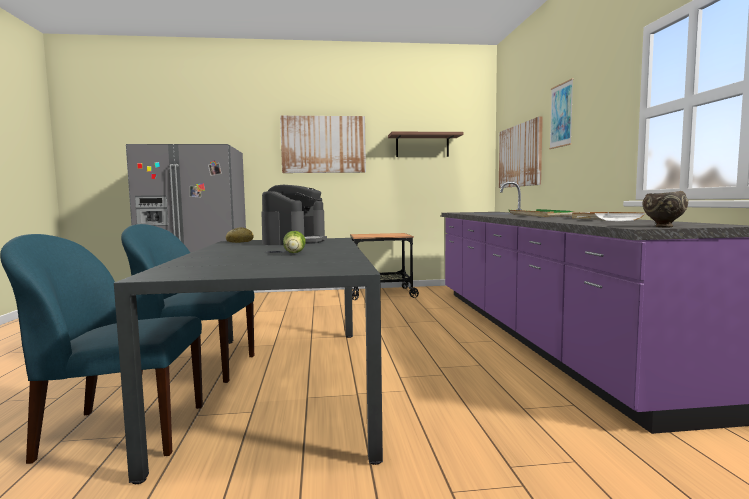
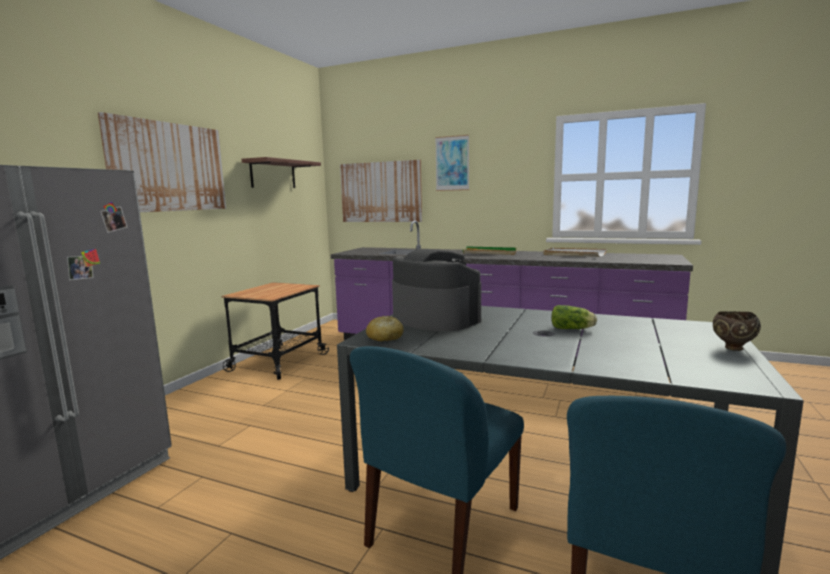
camera: 60 degrees left, 5 degrees up
brown bowl [642,191,688,227] -> brown bowl moved to [713,311,761,351]

